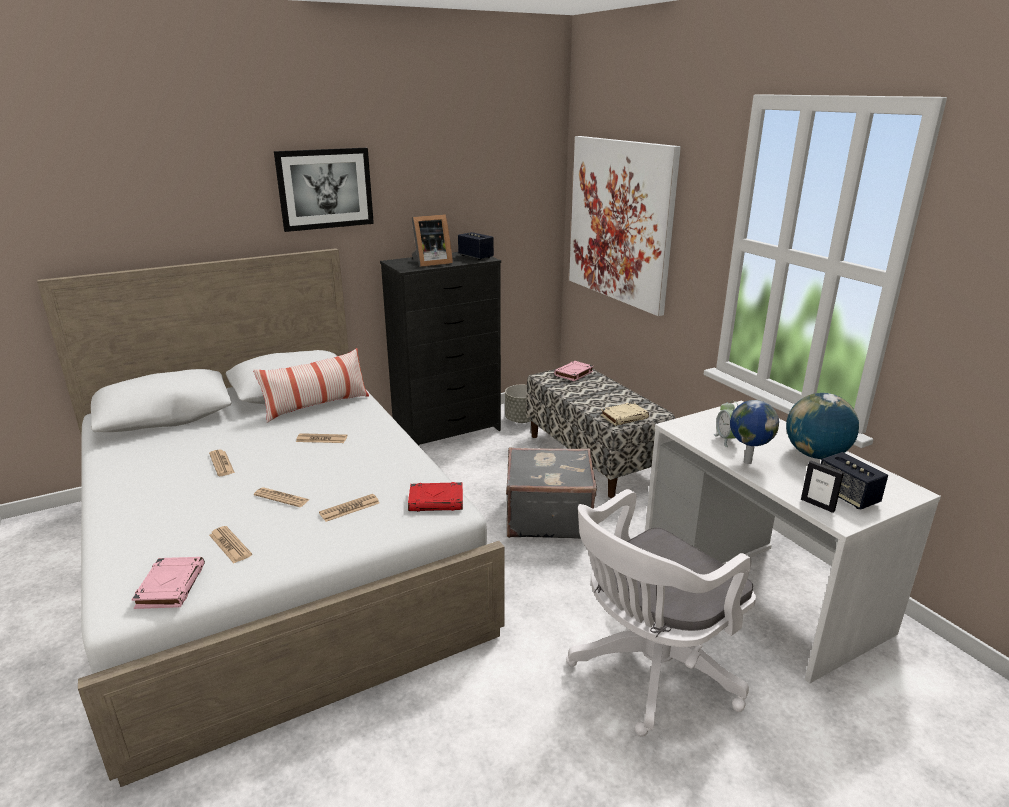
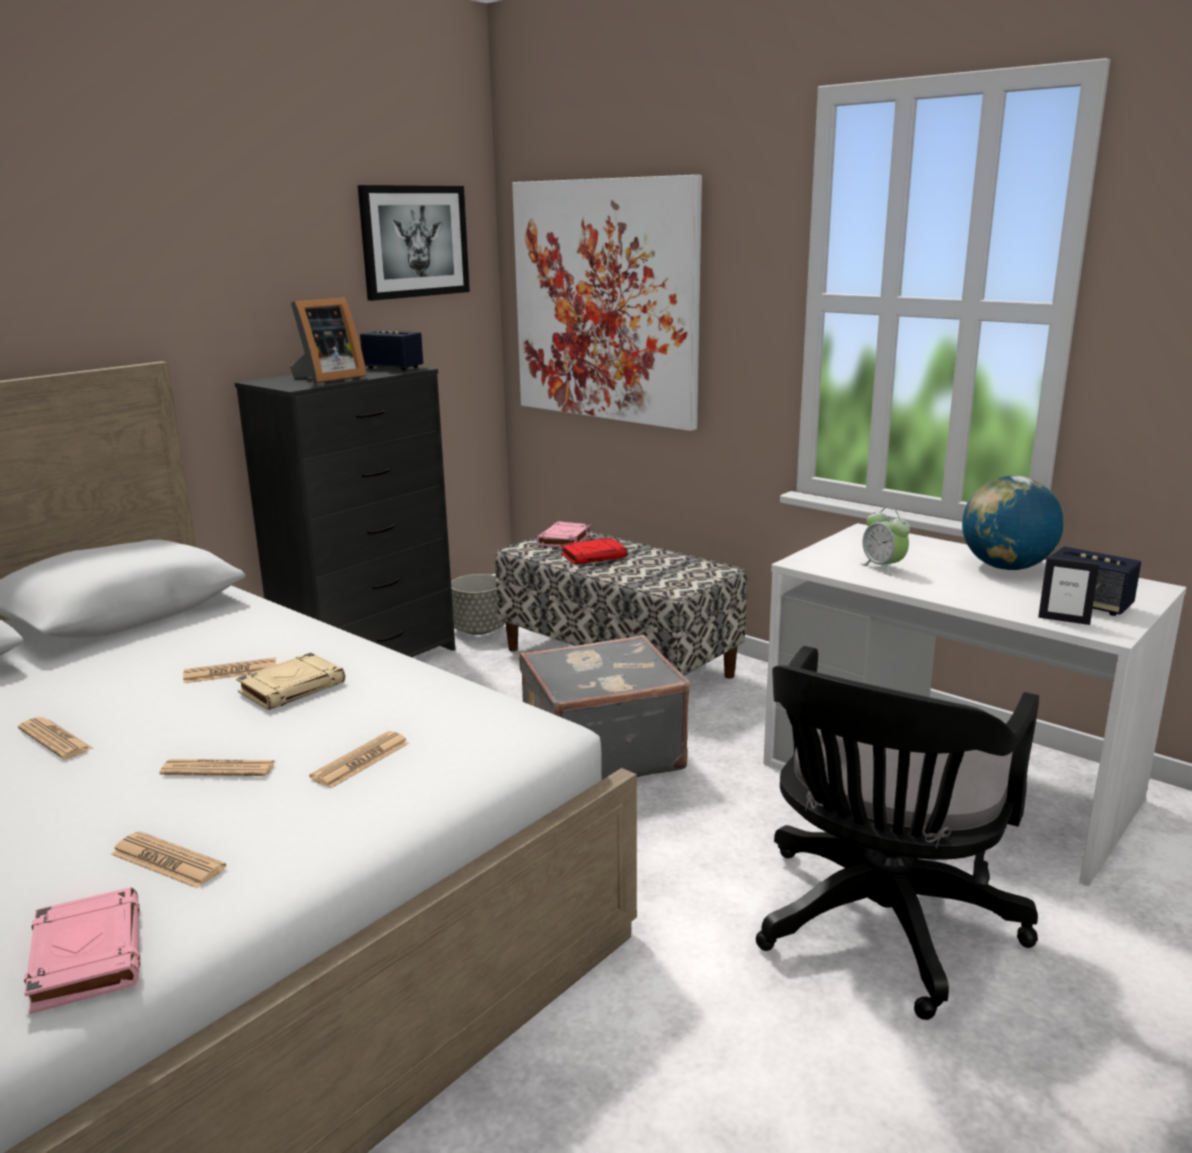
camera: 20 degrees left, 5 degrees down
pillow [253,348,369,423] -> none
picture [274,148,374,232] -> picture moved to [358,185,470,301]
red book [408,482,463,512] -> red book moved to [561,537,627,565]
white office chair [566,489,756,736] -> black office chair [756,646,1039,1020]
beige book [601,402,649,426] -> beige book moved to [236,652,345,710]
globe [730,400,779,464] -> none

